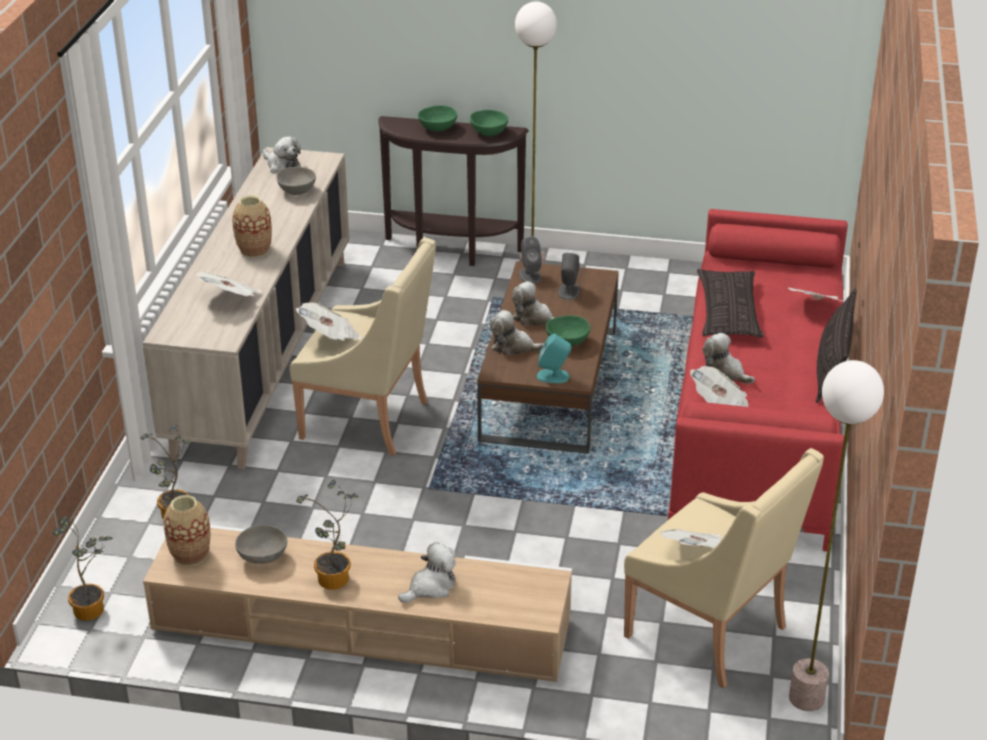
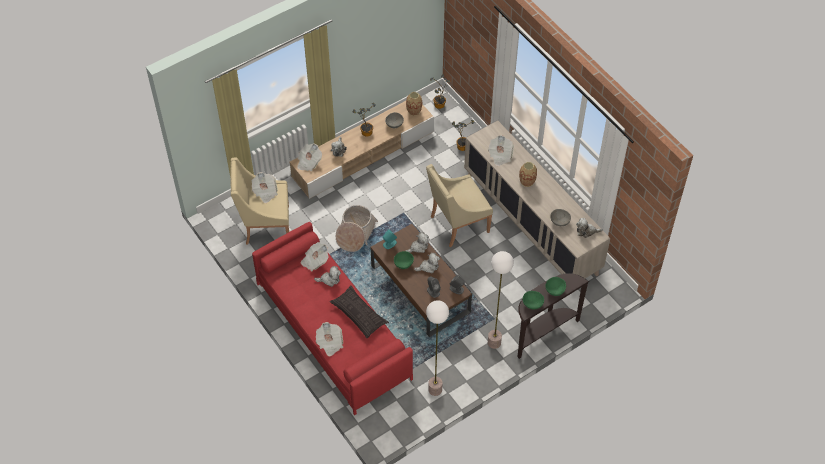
camera: 135 degrees right, 20 degrees up
newspaper [296,302,362,341] -> newspaper moved to [297,144,322,171]
floor lamp [789,360,884,711] -> floor lamp moved to [426,300,449,396]
pillow [816,288,857,403] -> none
none -> basket [336,205,378,252]

